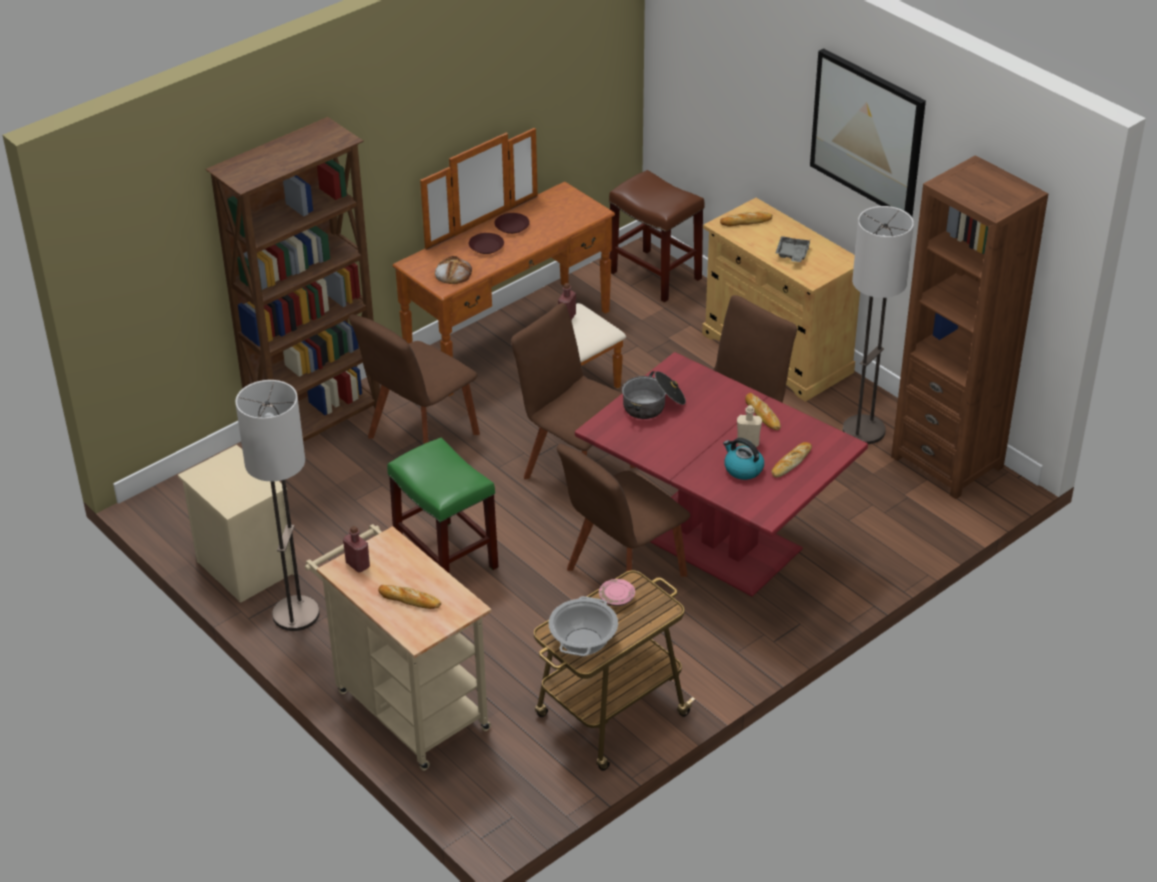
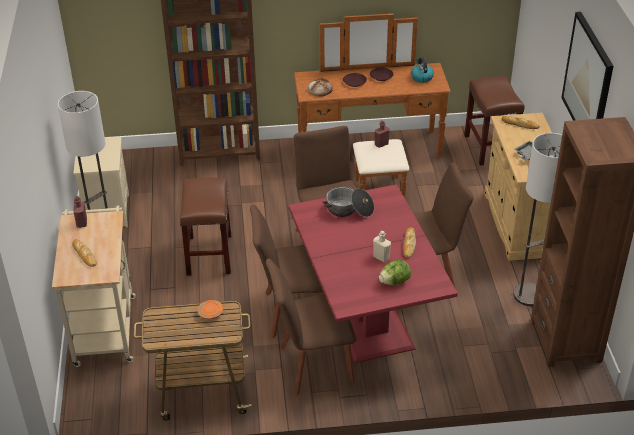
camera: 35 degrees right, 0 degrees up
brown chair [349,314,480,444] -> brown chair moved to [266,258,356,396]
green stool [387,437,498,574] -> brown stool [180,178,231,276]
cooking pot [549,596,618,656] -> none
pink plate [599,579,635,606] -> orange plate [198,300,223,319]
kettle [723,438,764,480] -> kettle moved to [411,57,434,83]
bread [771,442,812,477] -> lettuce [379,260,411,285]

